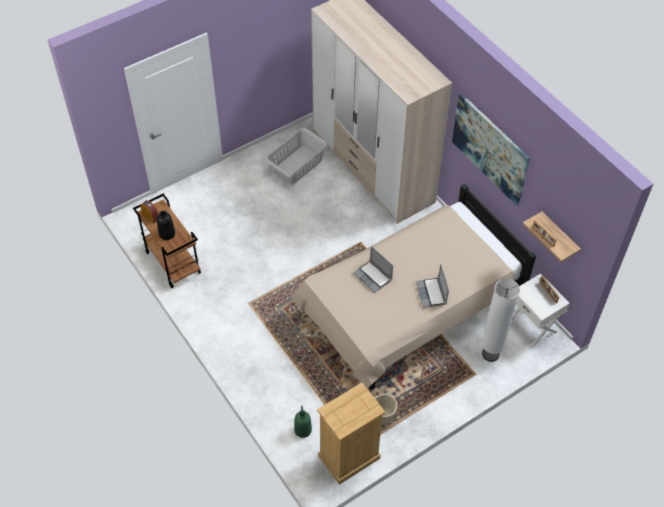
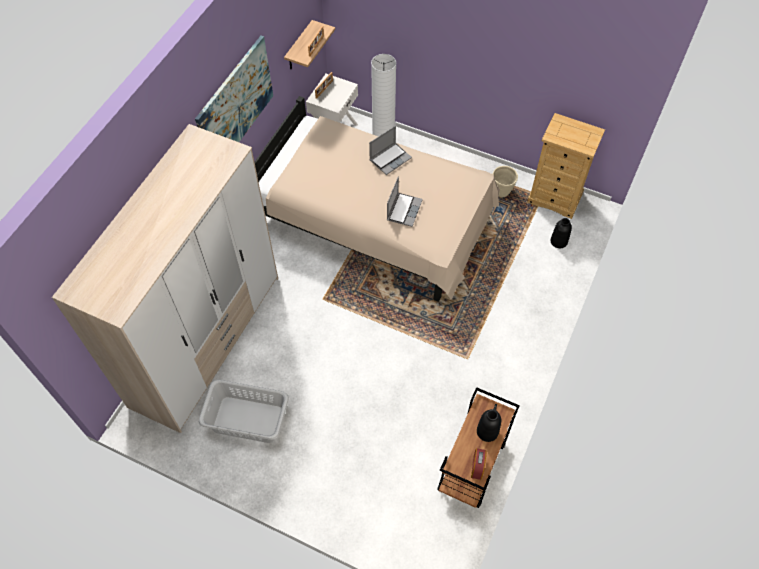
camera: 120 degrees left, 5 degrees up
green vase [294,406,312,438] -> black vase [551,218,572,248]

